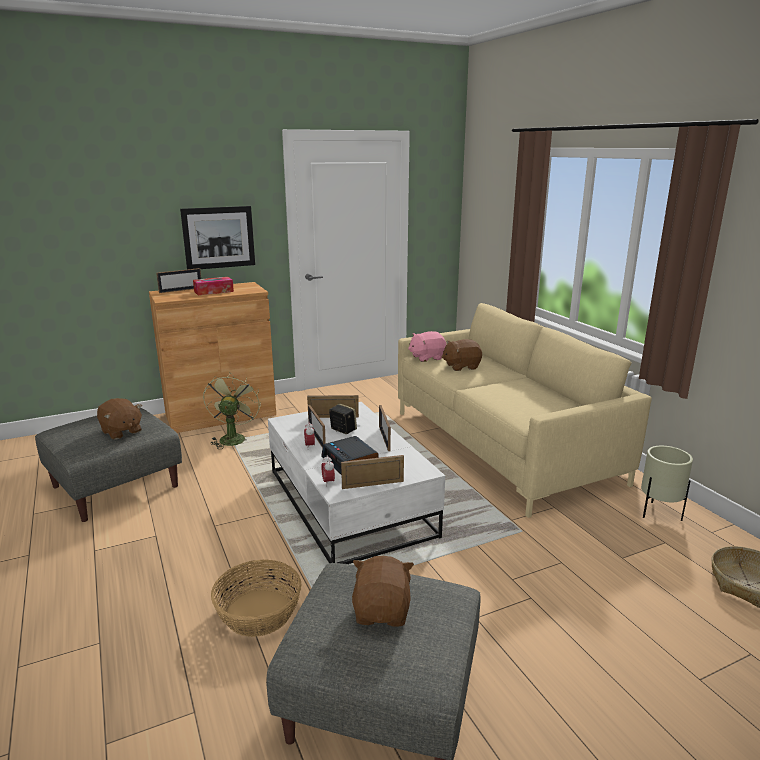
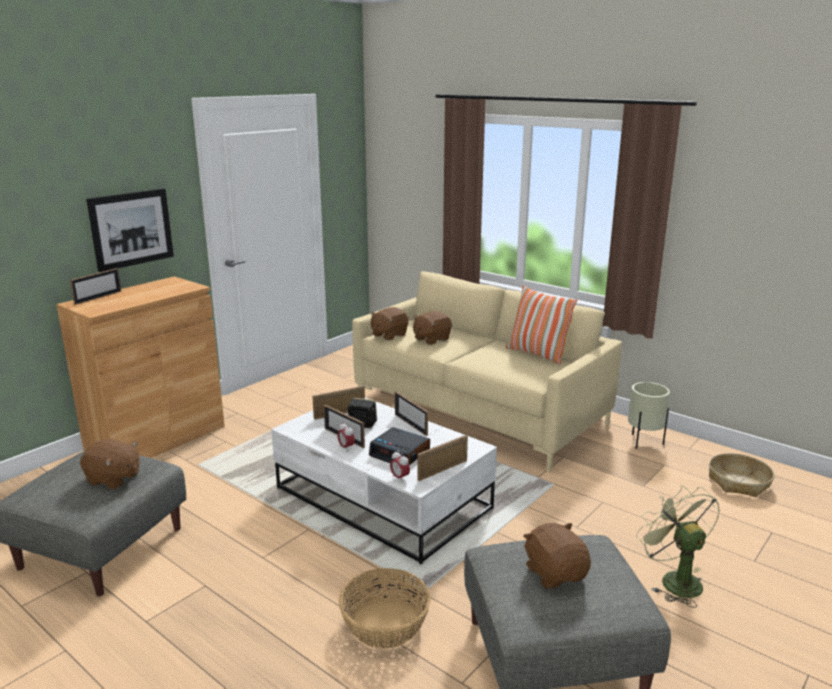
camera: 25 degrees left, 0 degrees up
tissue box [193,277,234,295] -> none
green fan [203,373,261,449] -> green fan moved to [636,486,720,608]
pink plush toy [408,331,447,362] -> brown plush toy [370,307,409,341]
none -> pillow [506,285,578,364]

